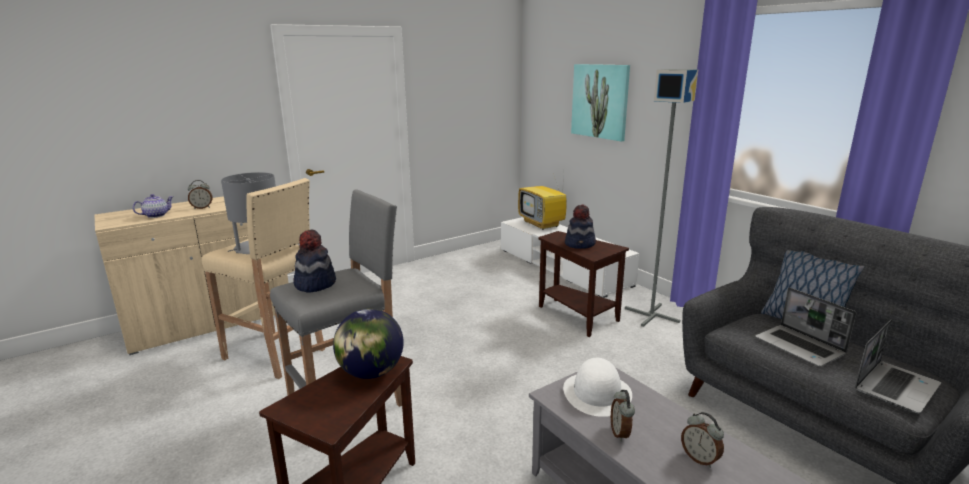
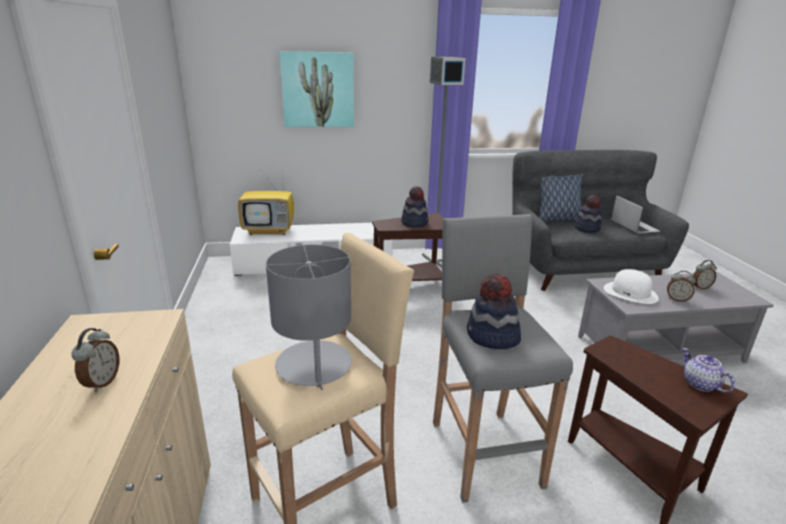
camera: 65 degrees left, 5 degrees up
teapot [133,194,174,218] -> teapot moved to [682,348,735,393]
globe [333,309,404,379] -> none
laptop [755,287,857,367] -> hat [575,195,601,233]

